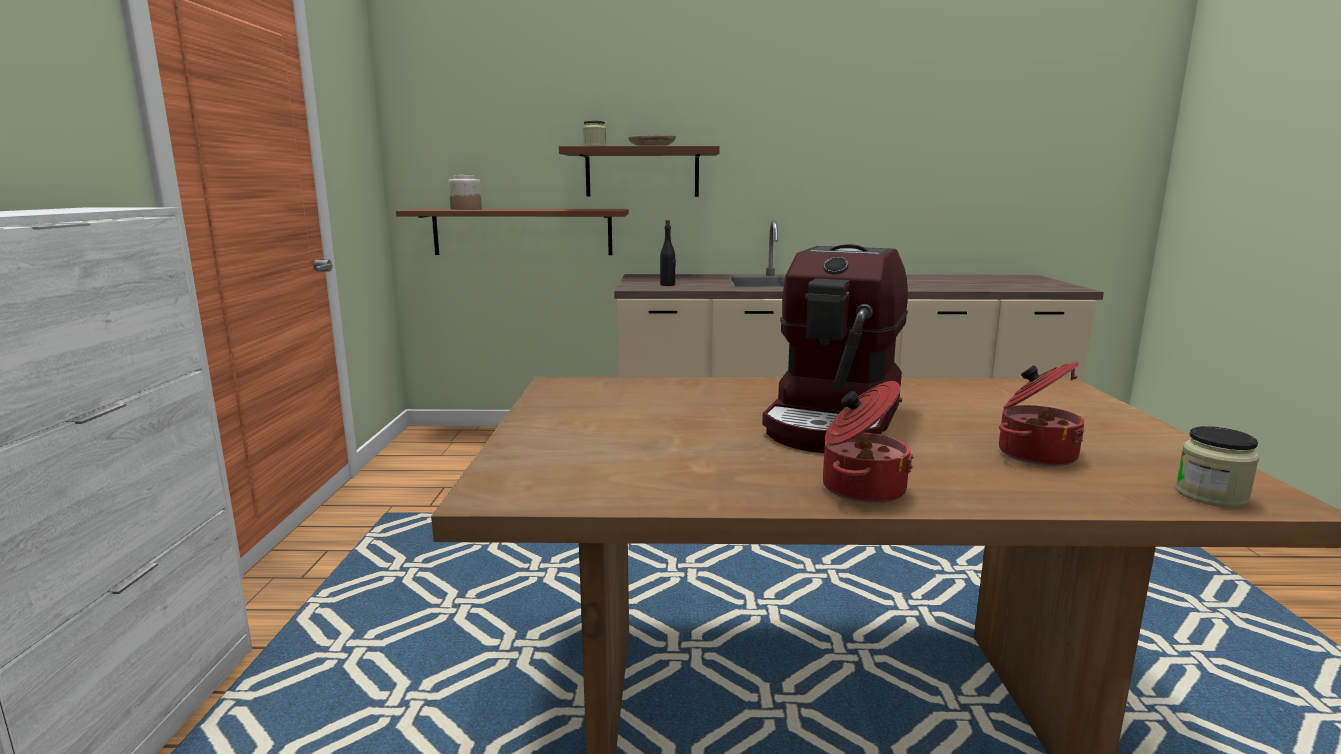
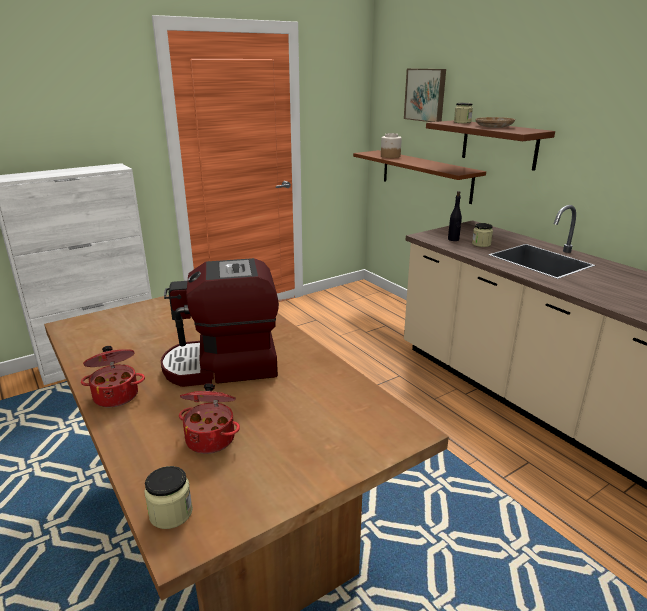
camera: 55 degrees right, 10 degrees up
none -> picture [404,69,446,122]
none -> jar [472,223,493,247]

